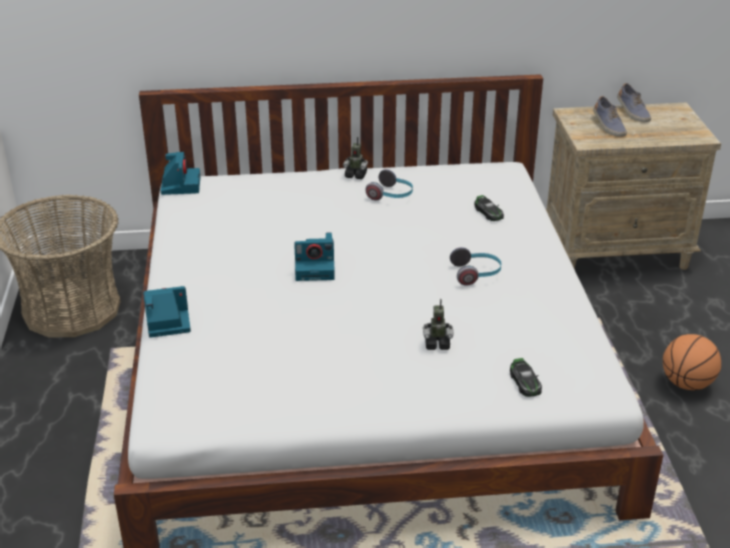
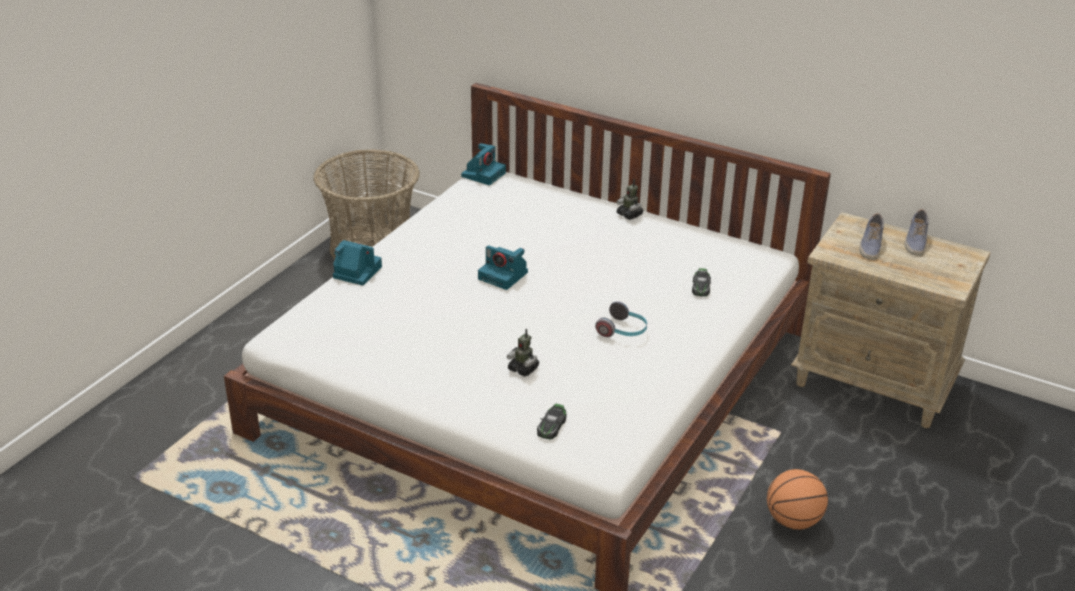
camera: 35 degrees right, 0 degrees up
headphones [365,169,413,201] -> none

